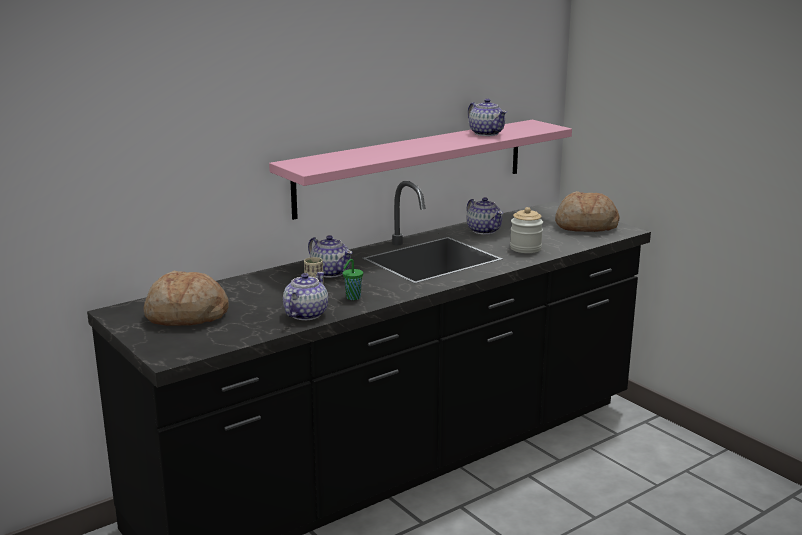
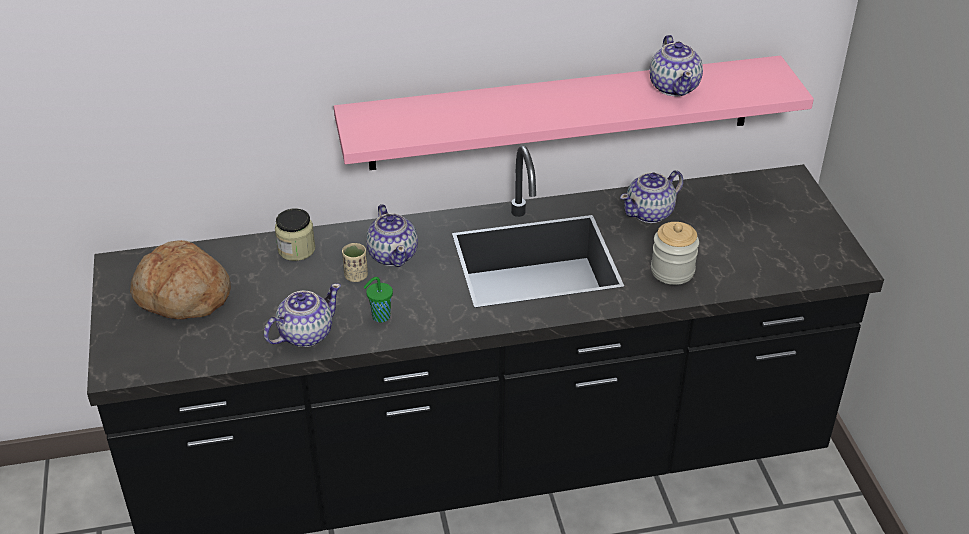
camera: 25 degrees right, 20 degrees up
teapot [467,197,503,235] -> teapot turned 60 degrees clockwise [620,170,683,223]
bread [555,191,620,232] -> none
none -> jar [275,208,315,261]

